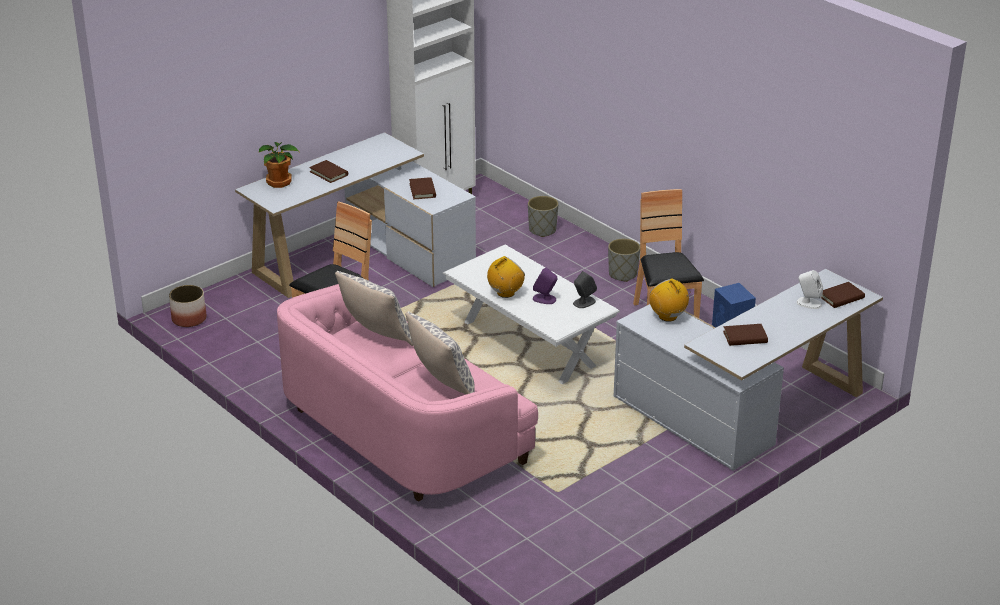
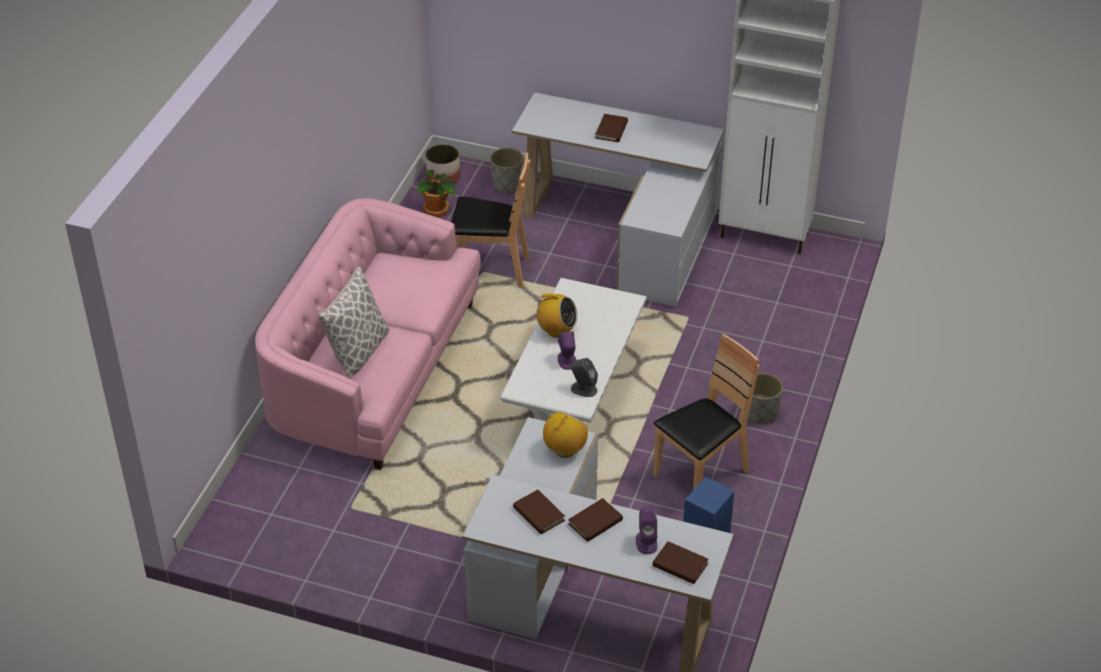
camera: 60 degrees right, 10 degrees up
potted plant [259,142,299,188] -> potted plant moved to [417,170,456,218]
pillow [335,271,413,346] -> none
brown book [409,177,436,199] -> brown book moved to [568,498,623,542]
grey planter [528,196,558,237] -> grey planter moved to [490,148,523,193]
white speaker [797,270,823,309] -> purple speaker [636,507,657,554]

